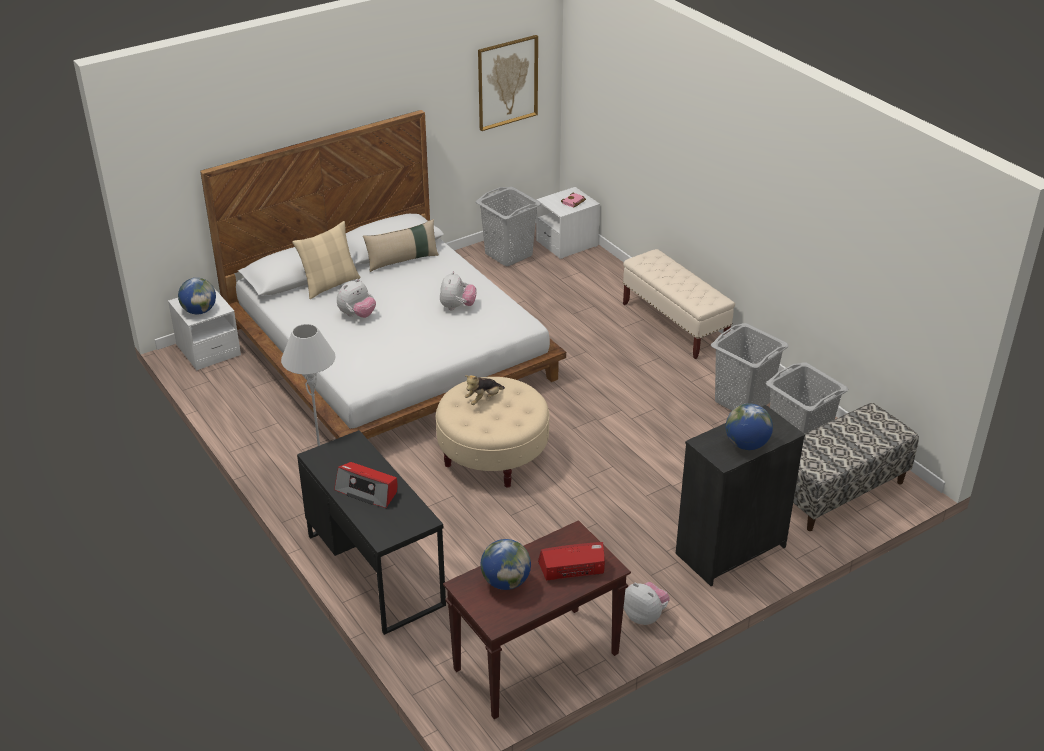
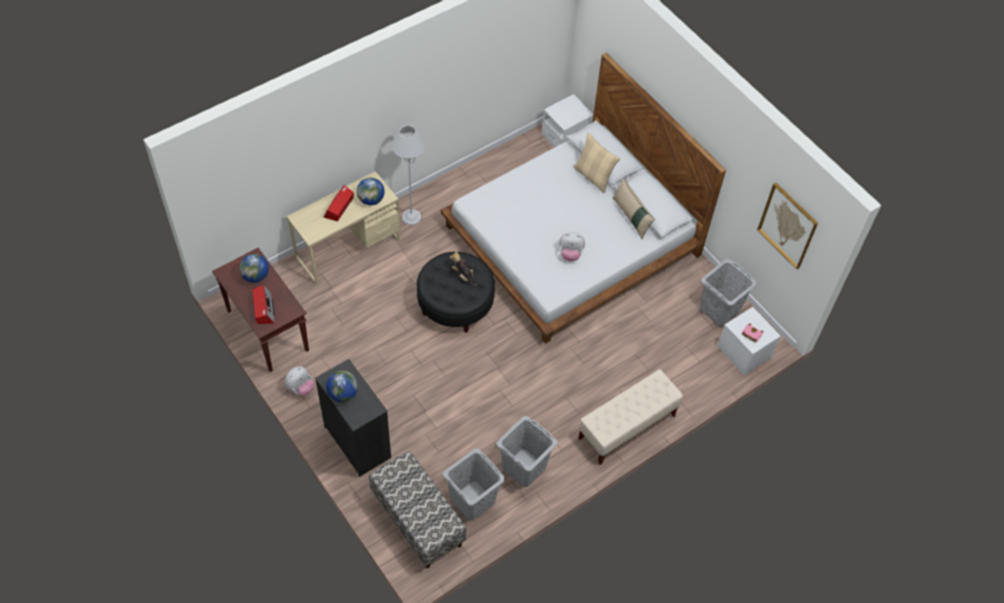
camera: 85 degrees right, 20 degrees up
globe [178,278,216,315] -> globe moved to [357,178,385,205]
black desk [297,430,446,635] -> beige desk [286,171,400,285]
plush toy [337,279,376,318] -> none
beige ottoman [436,377,550,488] -> black ottoman [417,252,495,333]

